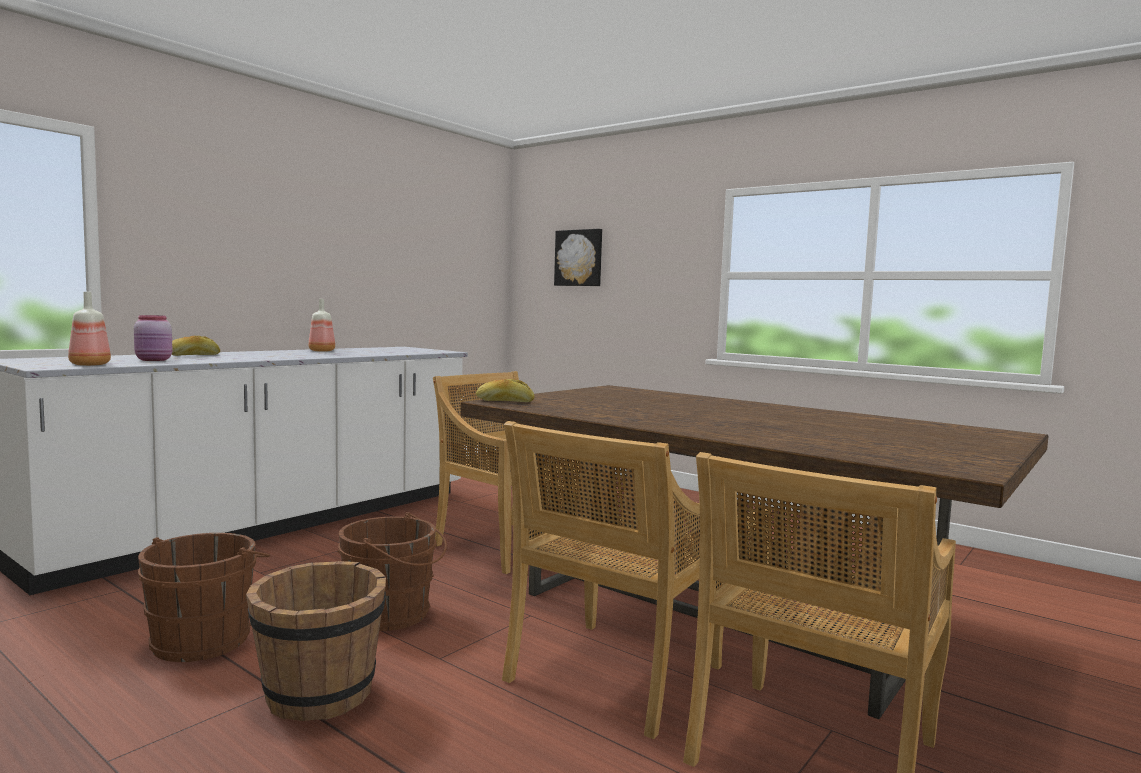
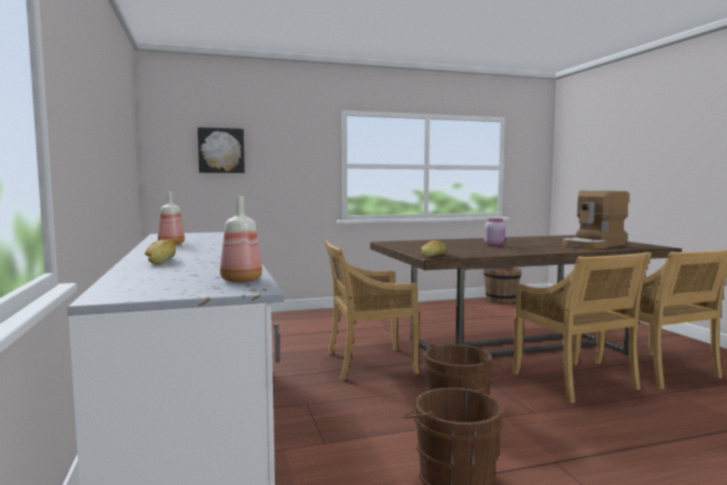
camera: 55 degrees left, 0 degrees up
pink jar [134,315,172,361] -> pink jar moved to [484,218,505,246]
brown bucket [246,561,386,721] -> brown bucket moved to [484,267,522,304]
none -> coffee machine [562,191,629,249]

